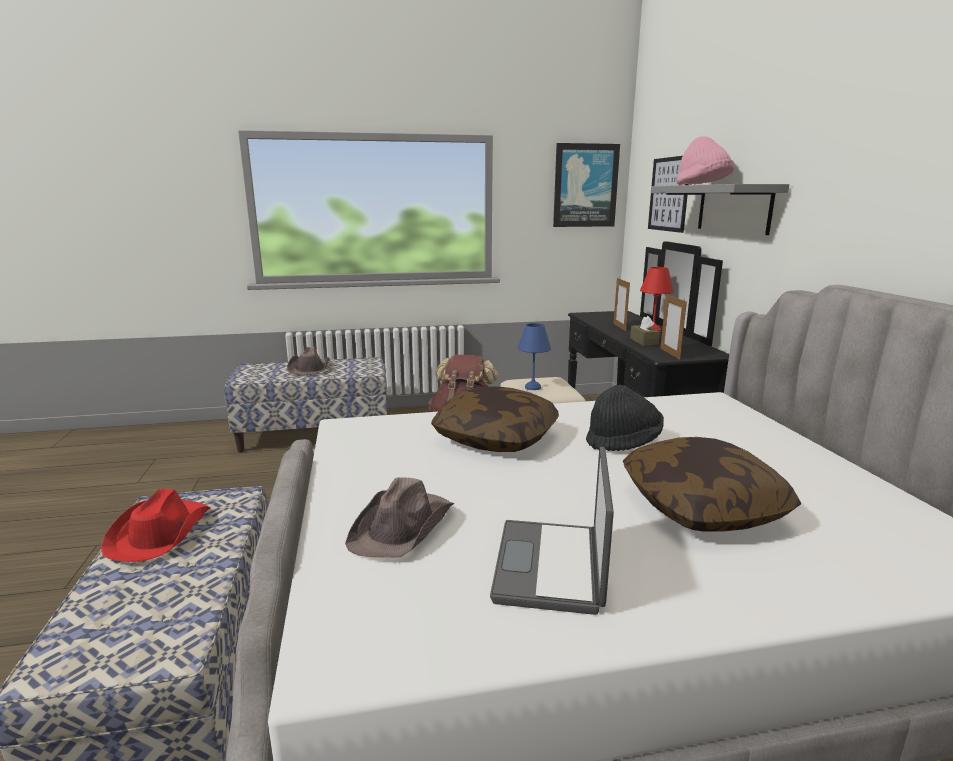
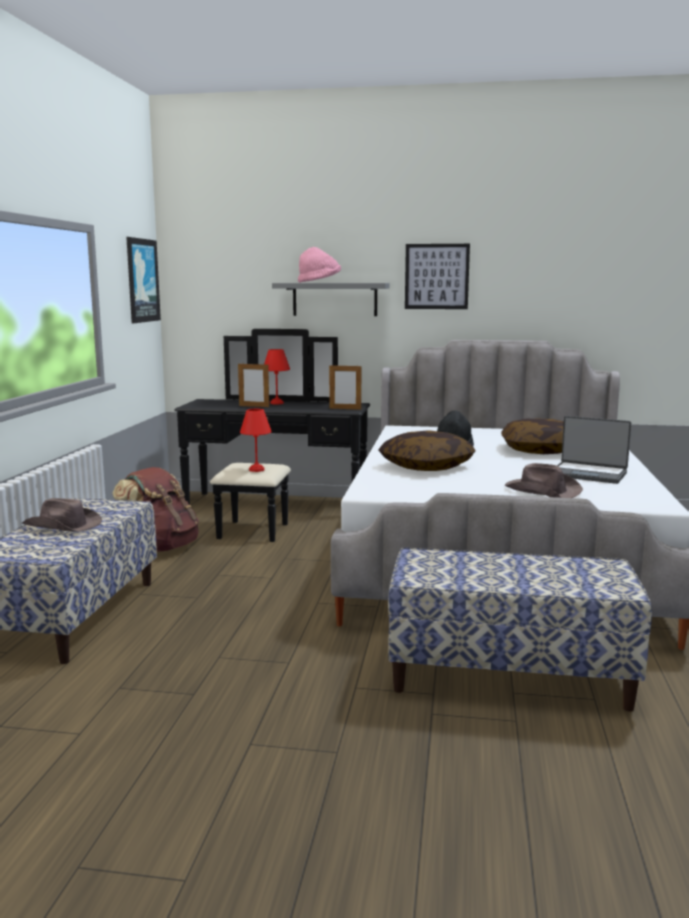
camera: 70 degrees left, 5 degrees down
red hat [101,488,210,562] -> none
blue table lamp [518,323,551,390] -> red table lamp [240,409,272,472]
brown tissue box [630,316,660,346] -> none
picture [648,156,689,233] -> picture moved to [405,244,470,309]

